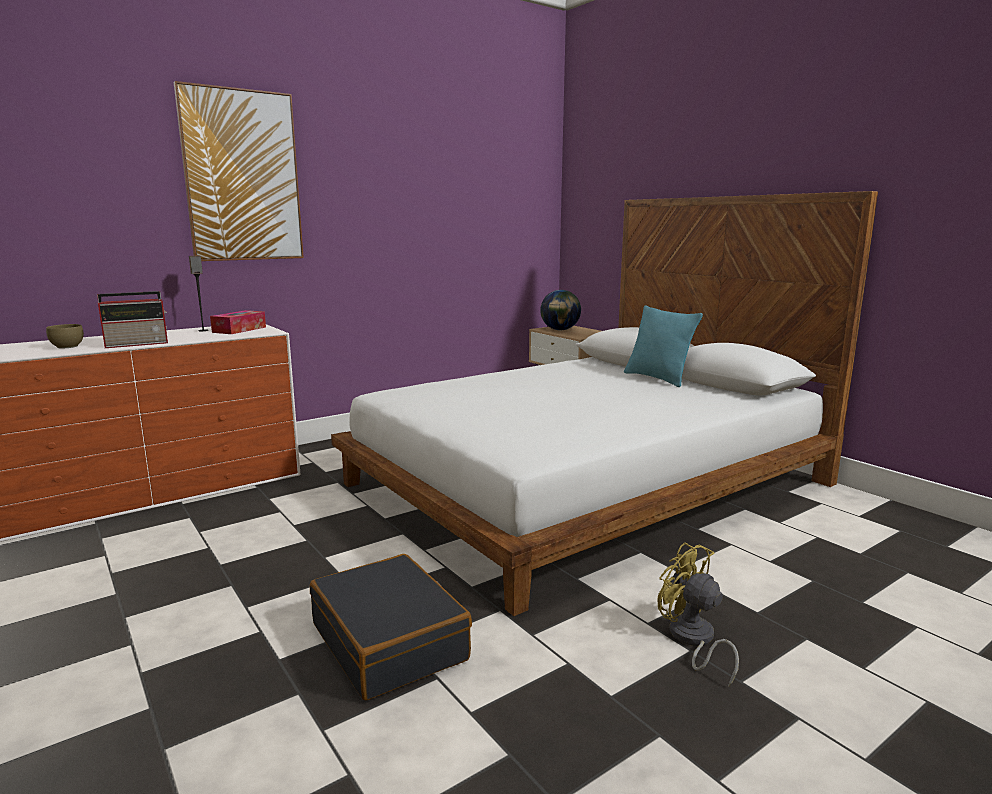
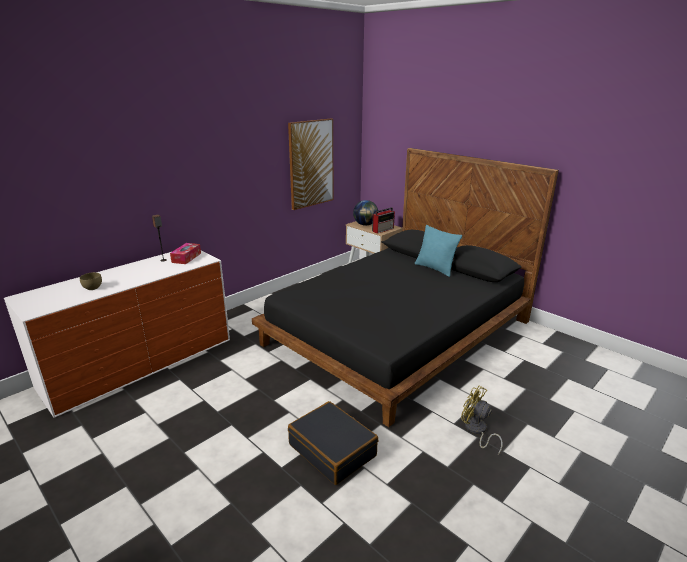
camera: 10 degrees left, 10 degrees up
radio [97,291,168,348] -> radio moved to [372,208,395,234]
picture [174,81,304,261] -> picture moved to [288,118,333,210]
white bed [331,191,878,616] -> black bed [252,148,559,427]

